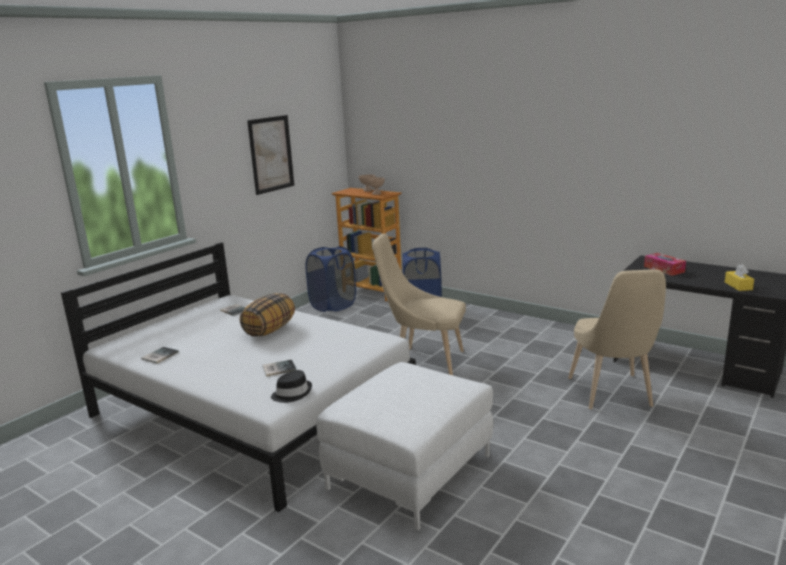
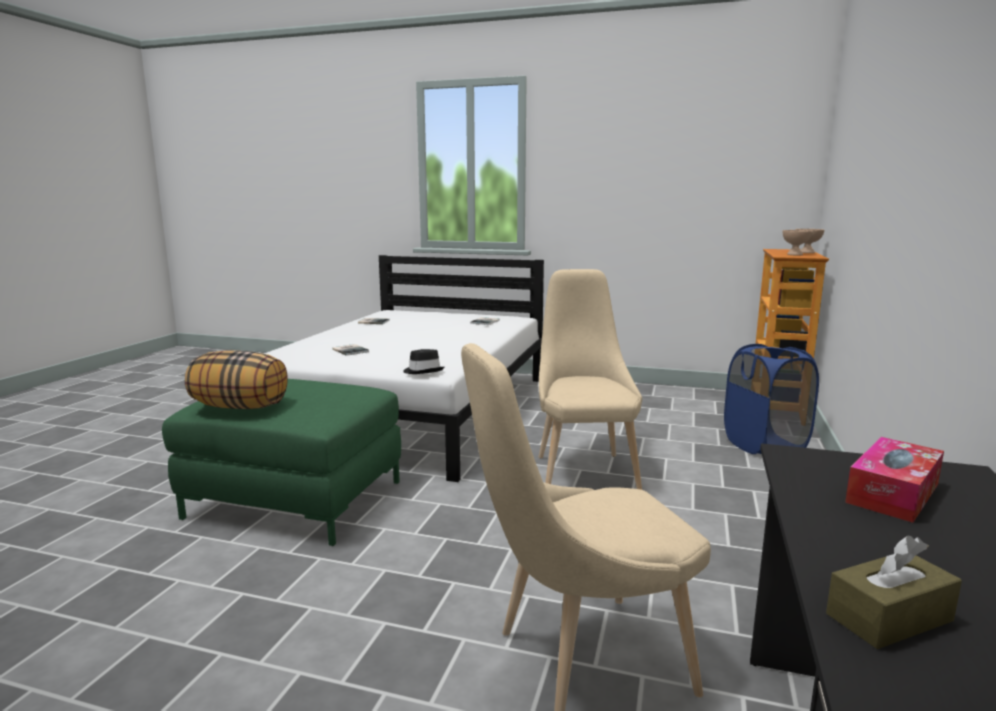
camera: 70 degrees right, 5 degrees down
pillow [240,293,295,336] -> pillow moved to [185,350,288,409]
picture [247,115,294,195] -> none
black hat [271,370,312,403] -> black hat moved to [403,349,444,374]
blue laundry basket [306,246,356,312] -> none
white ottoman [316,362,493,531] -> green ottoman [162,379,401,546]
yellow tissue box [725,264,754,291] -> brown tissue box [826,536,962,649]

